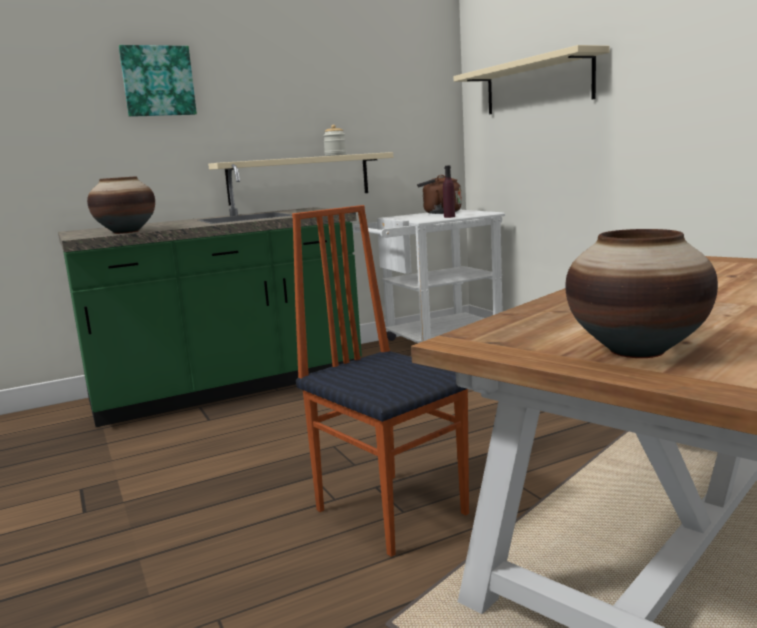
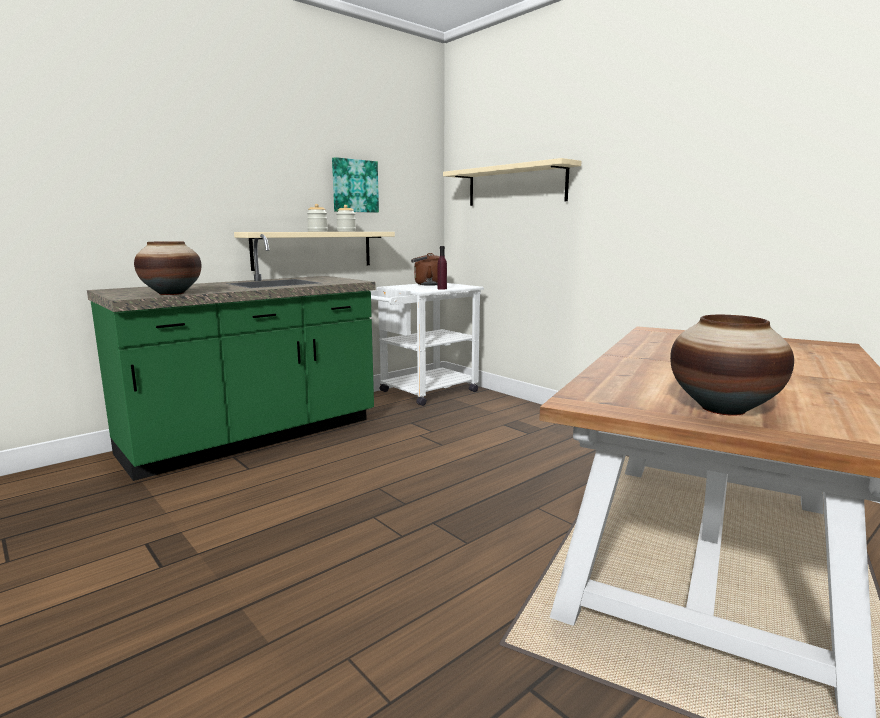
camera: 15 degrees left, 0 degrees up
picture [119,45,197,117] -> picture moved to [332,157,379,213]
chair [292,205,469,557] -> none
none -> jar [307,204,328,232]

